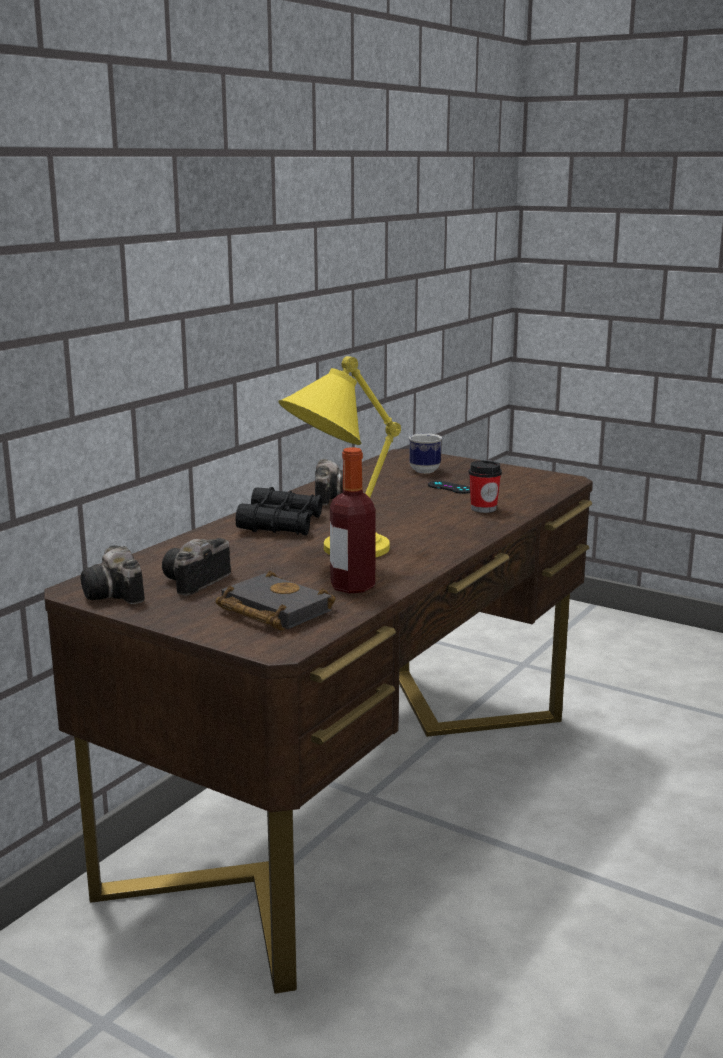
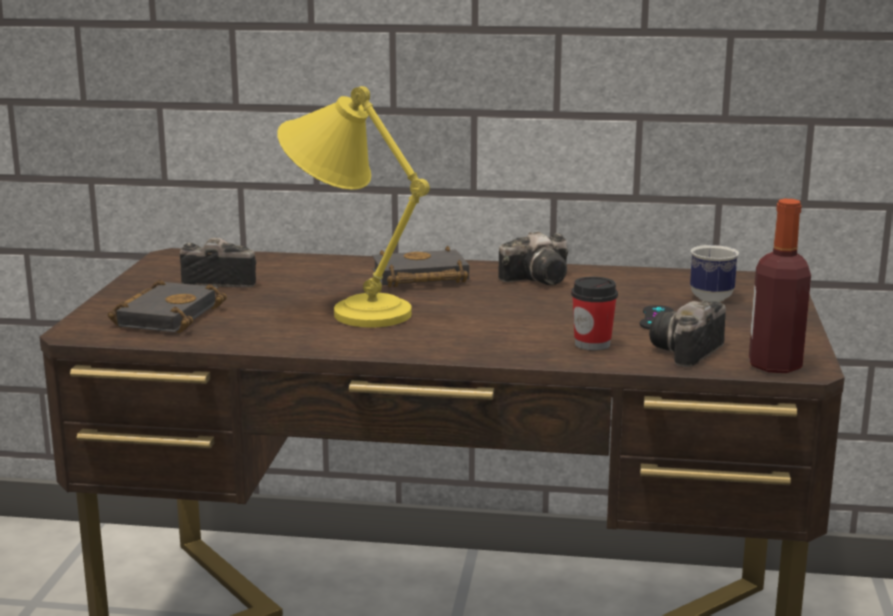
camera: 65 degrees right, 0 degrees up
camera [81,545,145,604] -> camera moved to [649,301,726,367]
black binoculars [236,487,322,535] -> black book [372,246,469,287]
bottle [330,447,376,593] -> bottle moved to [749,199,811,373]

